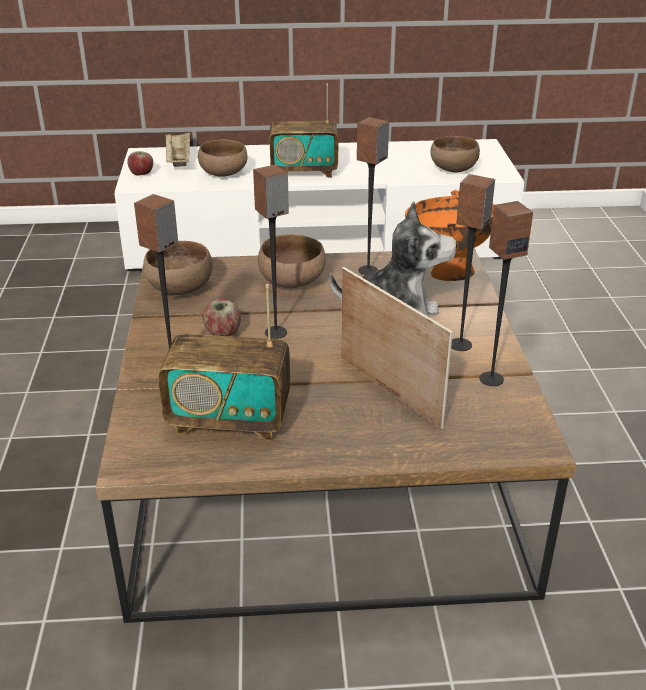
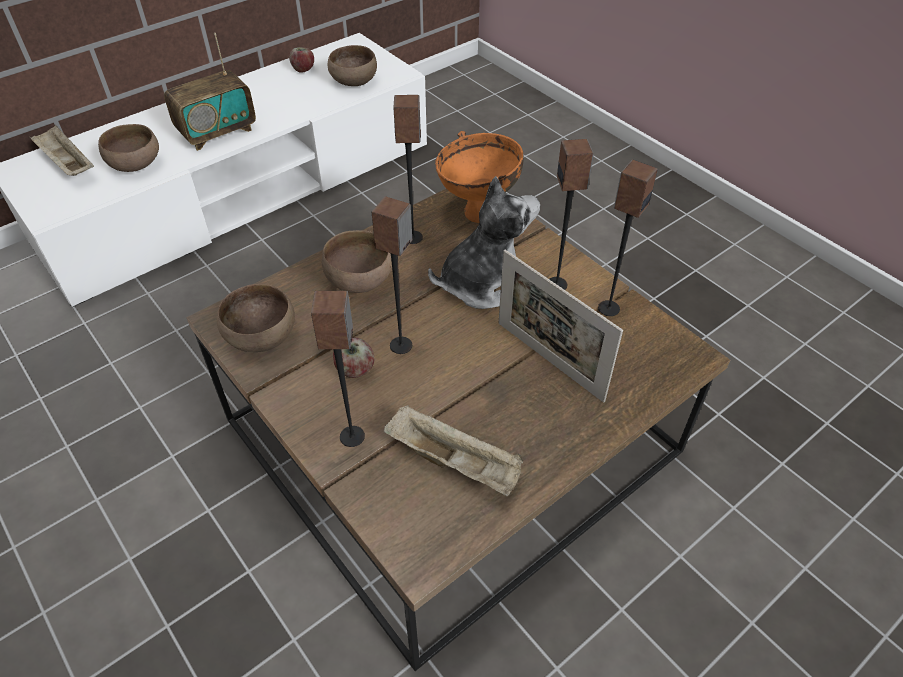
camera: 35 degrees left, 15 degrees up
apple [127,151,153,176] -> apple moved to [289,47,314,72]
radio [158,284,290,441] -> beige tray [383,405,523,496]
picture frame [341,267,453,429] -> picture frame turned 150 degrees counterclockwise [498,250,623,402]

